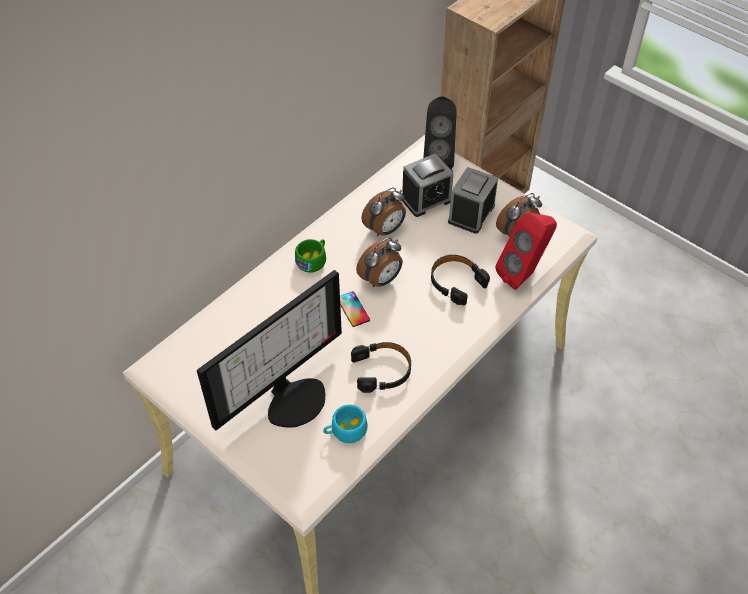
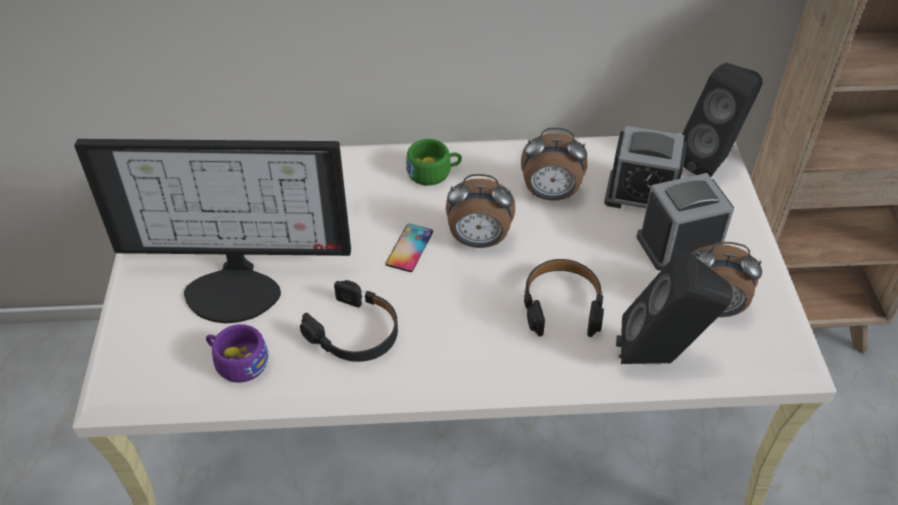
camera: 45 degrees right, 5 degrees down
turquoise cup [323,404,368,443] -> purple cup [206,324,269,383]
red speaker [495,212,557,290] -> black speaker [616,253,733,364]

